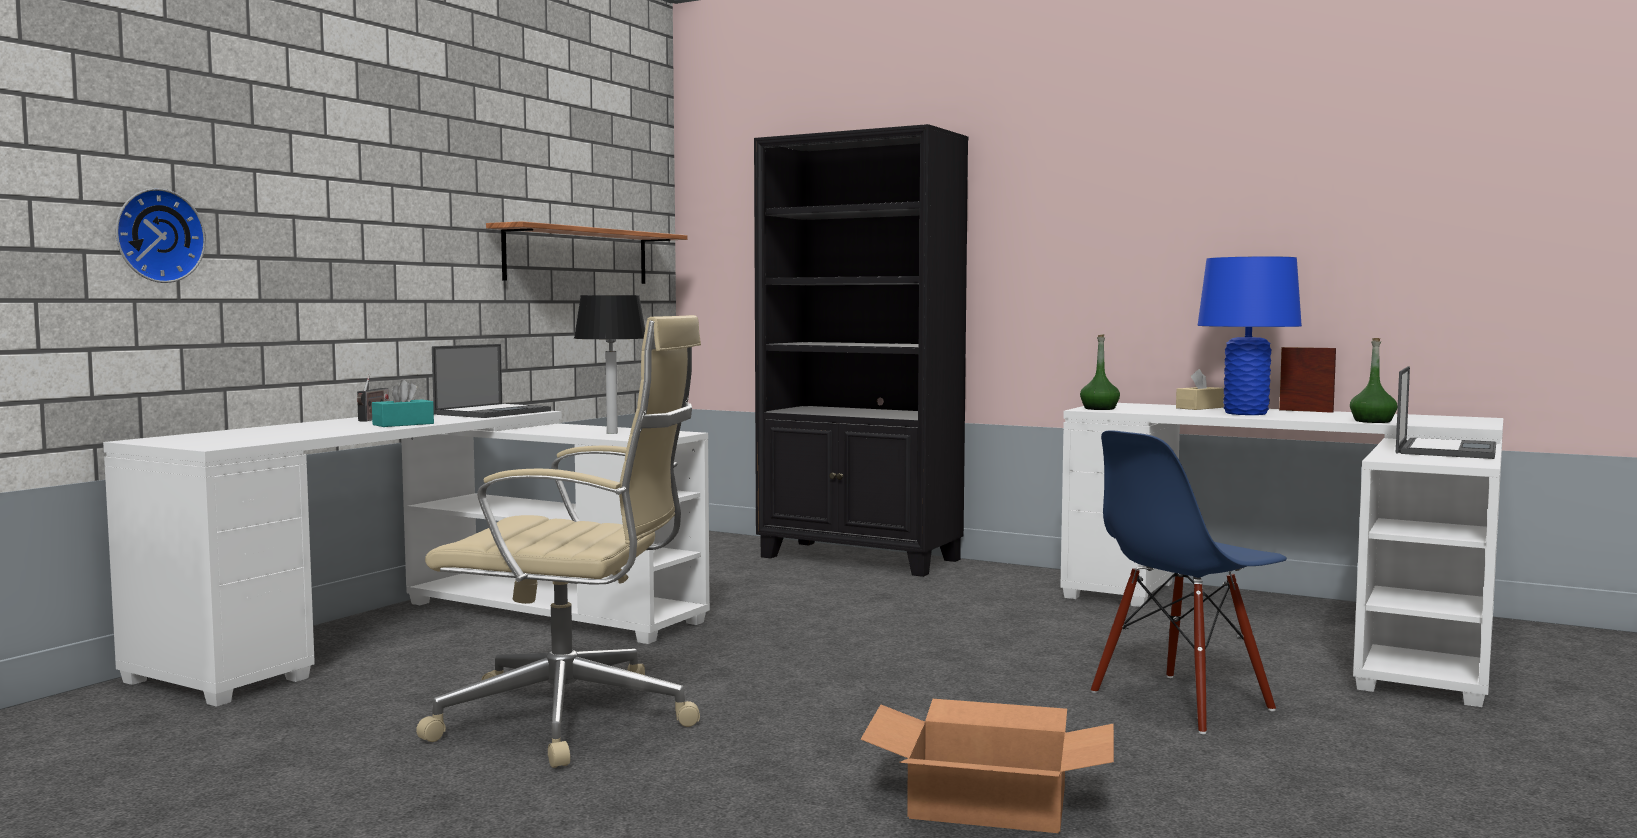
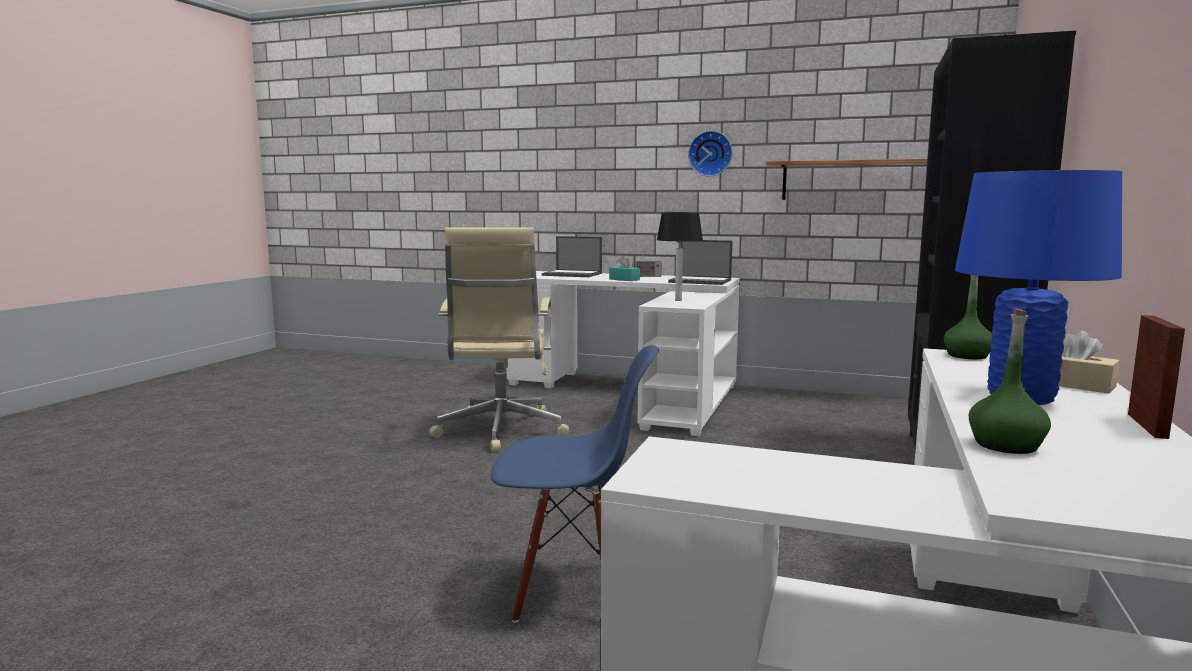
camera: 80 degrees right, 5 degrees up
wall clock [115,188,206,283] -> wall clock moved to [688,131,733,177]
cardboard box [861,699,1114,833] -> none
blue chair [1091,431,1287,734] -> blue chair turned 135 degrees clockwise [491,345,659,623]
laptop [1396,366,1496,459] -> laptop moved to [542,236,602,277]

